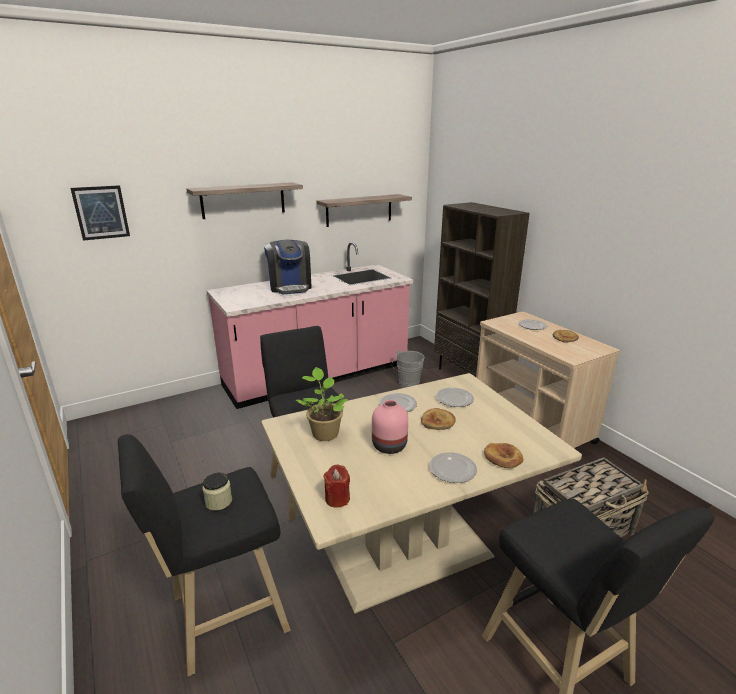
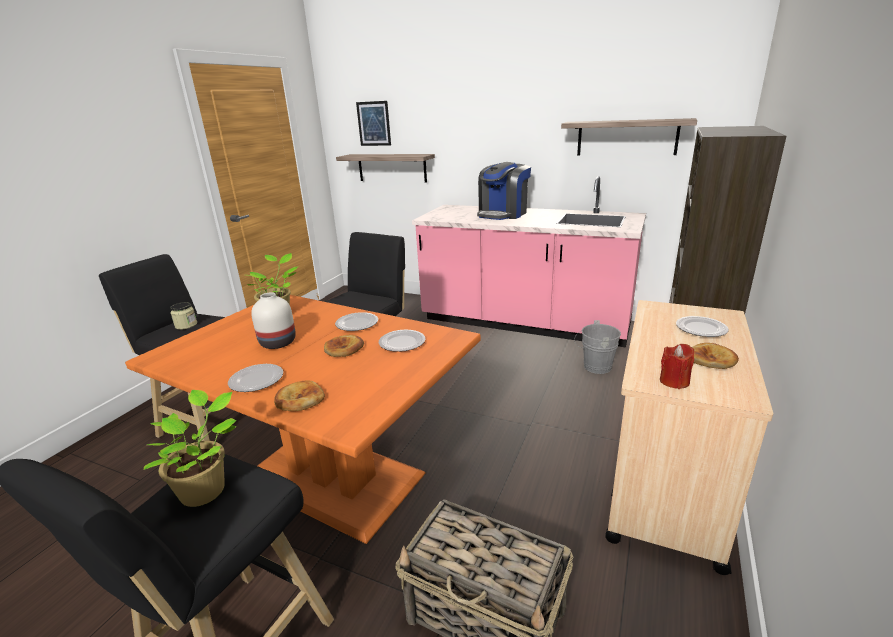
camera: 55 degrees right, 0 degrees up
shelf [186,182,303,219] -> shelf moved to [336,154,435,183]
beige dining table [261,373,582,614] -> orange dining table [125,295,481,544]
red candle [324,465,350,508] -> red candle moved to [660,344,694,389]
pink vase [372,400,408,454] -> white vase [251,292,296,349]
none -> potted plant [144,390,237,507]

